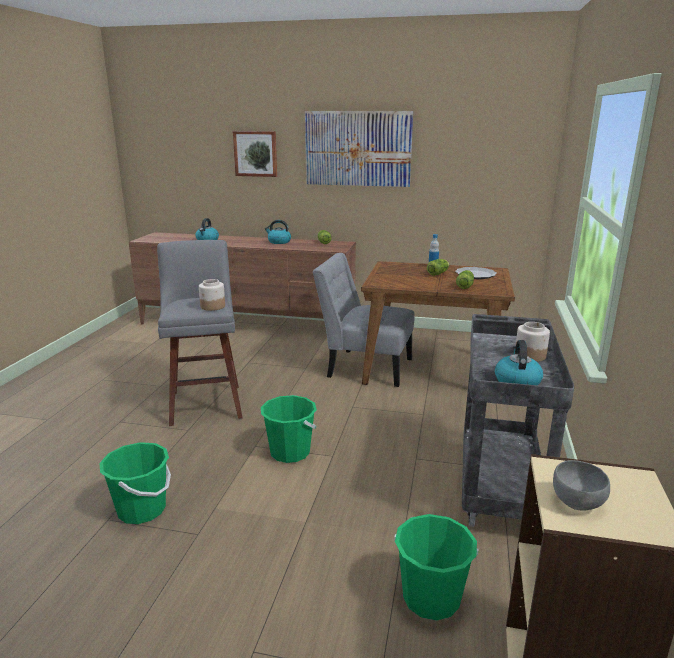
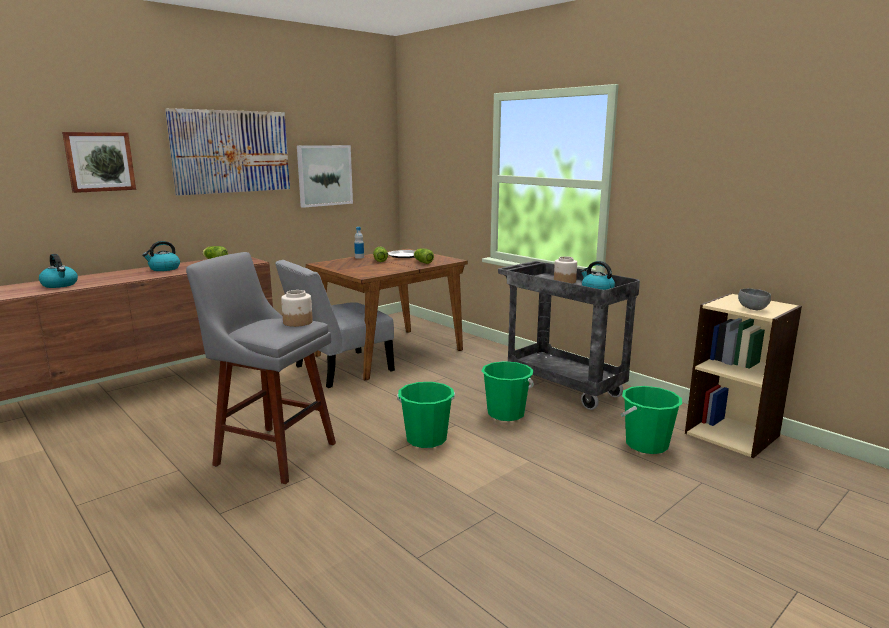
camera: 55 degrees left, 5 degrees down
green bucket [99,442,171,524] -> green bucket moved to [482,361,534,421]
none -> picture [297,145,353,208]

